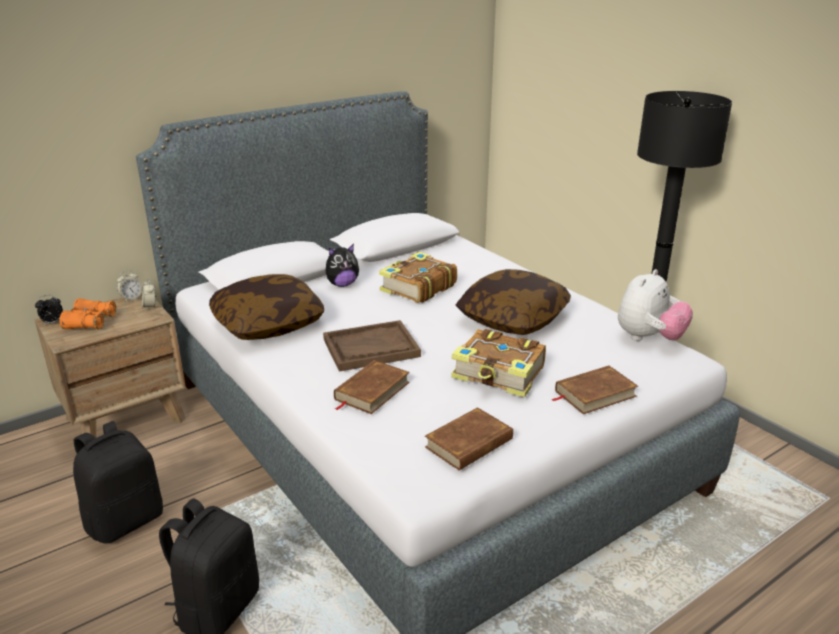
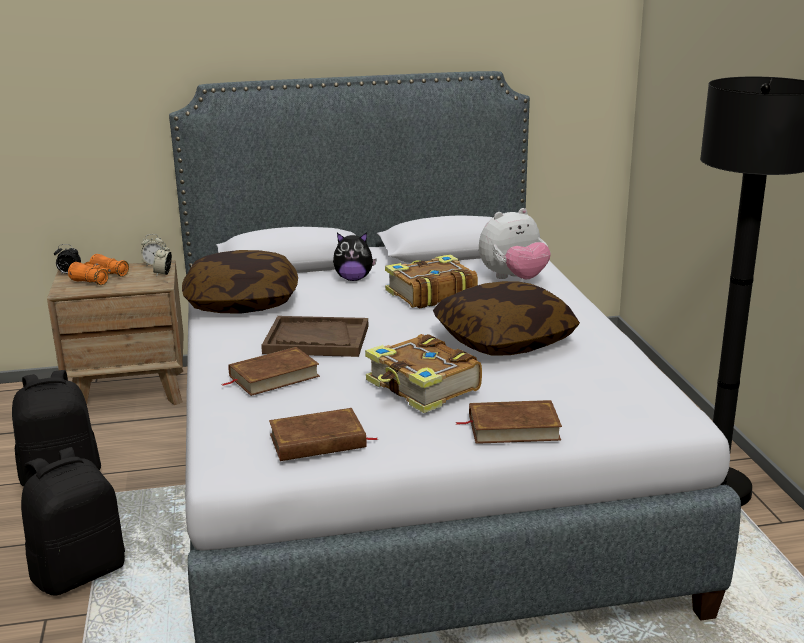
camera: 25 degrees right, 5 degrees down
plush toy [618,269,693,341] -> plush toy moved to [479,208,551,279]

